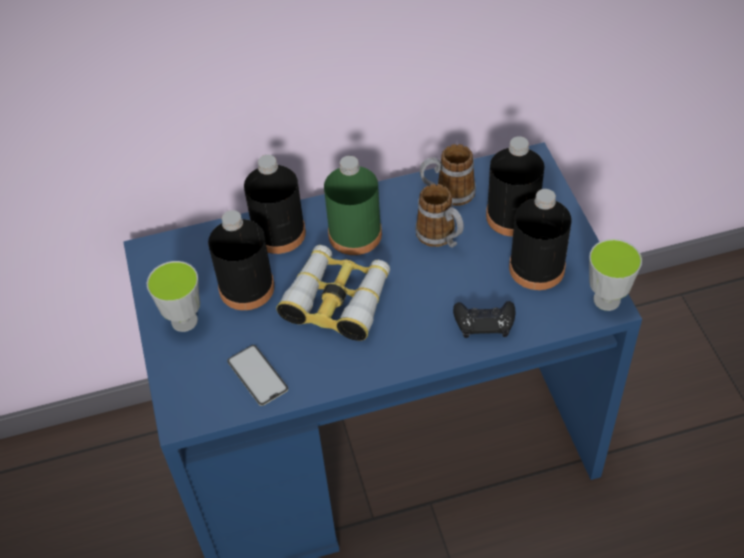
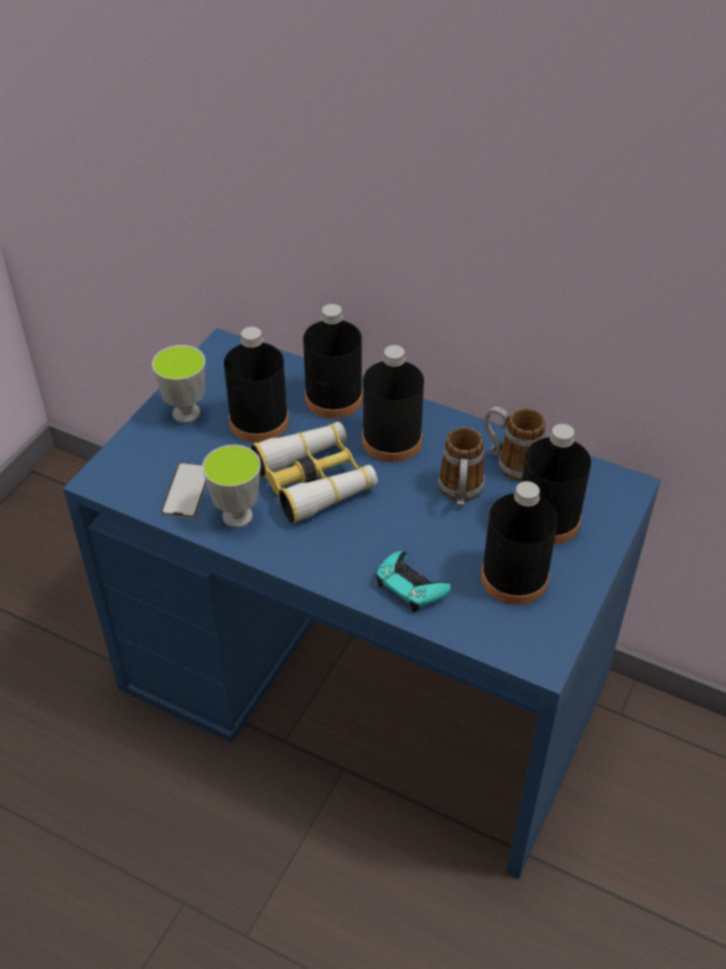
camera: 40 degrees right, 5 degrees down
green bottle [324,156,382,255] -> black bottle [362,345,424,462]
black game controller [453,301,516,338] -> turquoise game controller [376,551,451,612]
cup [589,239,642,311] -> cup moved to [202,445,261,528]

